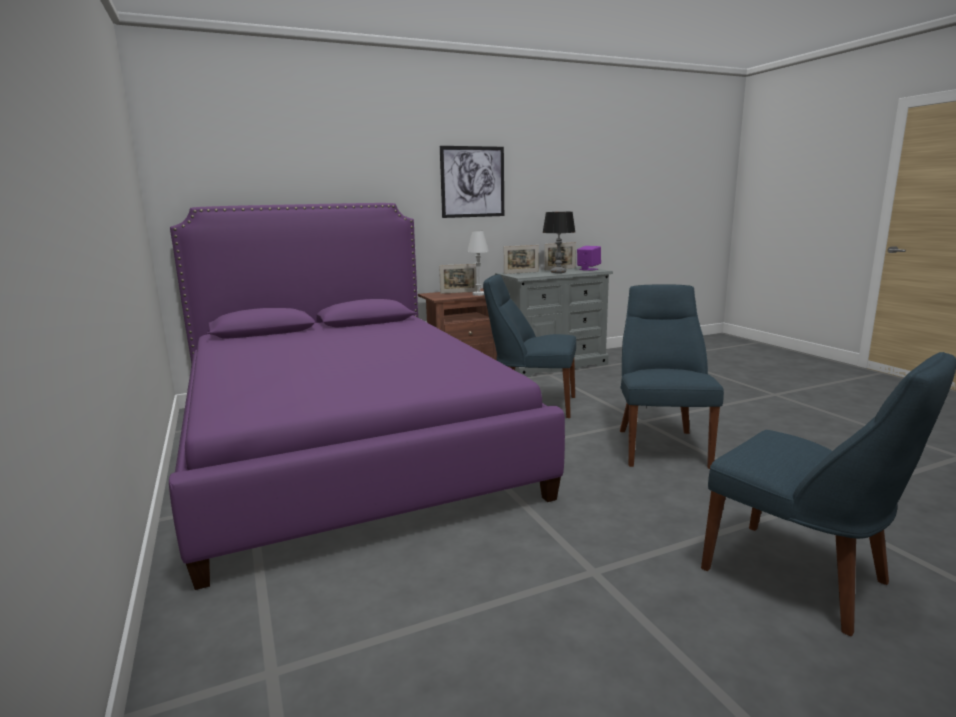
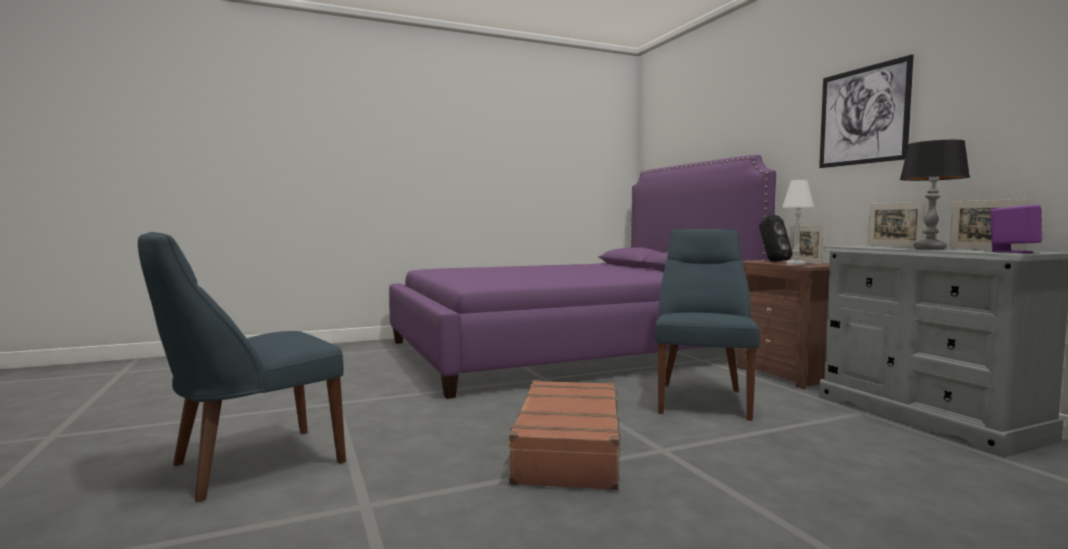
camera: 90 degrees right, 10 degrees down
blue chair [620,284,724,469] -> brown suitcase [503,380,620,490]
none -> black speaker [759,215,793,262]

